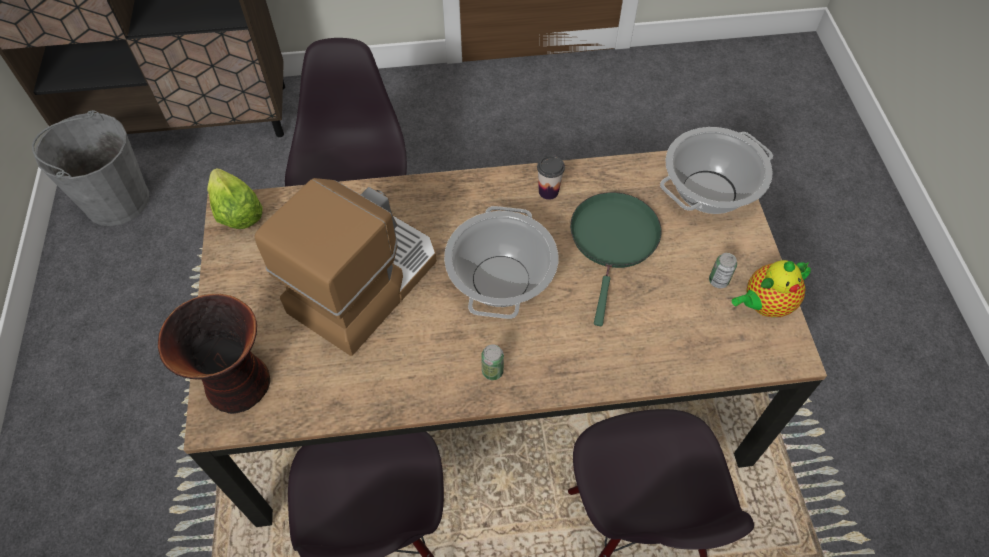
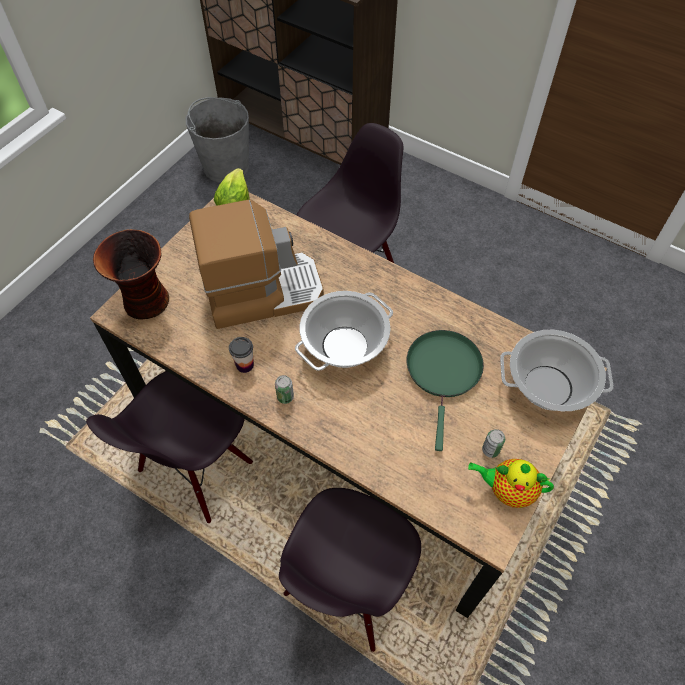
camera: 40 degrees right, 0 degrees up
cup [537,155,565,200] -> cup moved to [229,337,254,373]
green frying pan [570,192,661,326] -> green frying pan turned 45 degrees counterclockwise [407,330,484,451]

